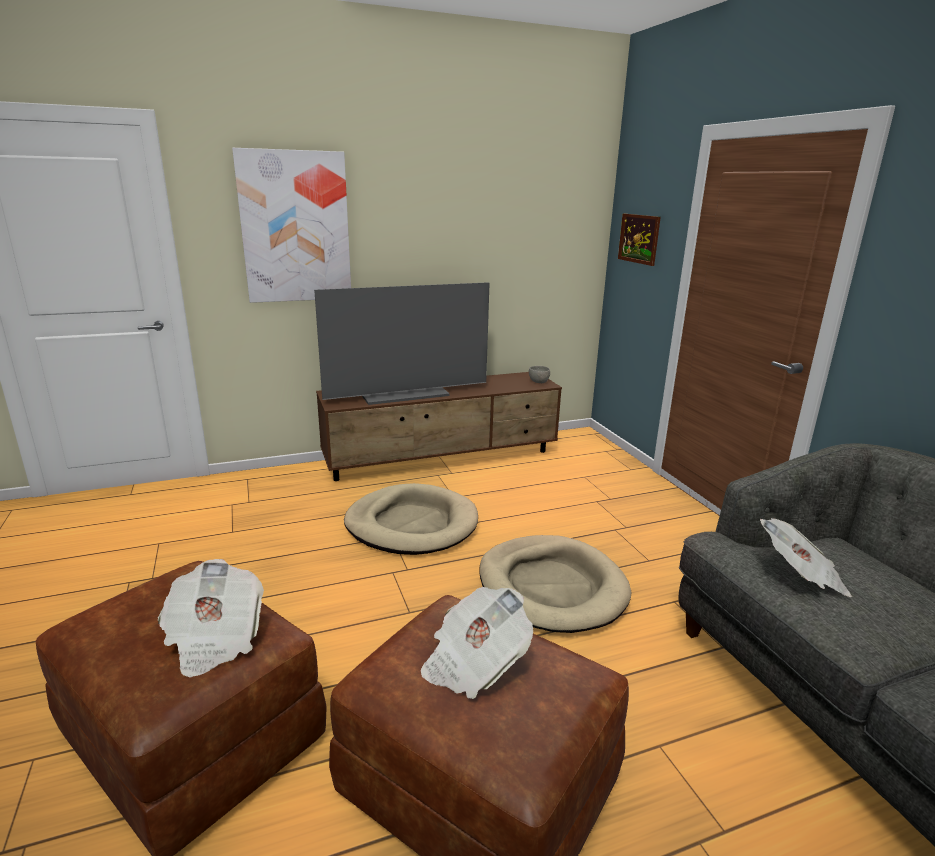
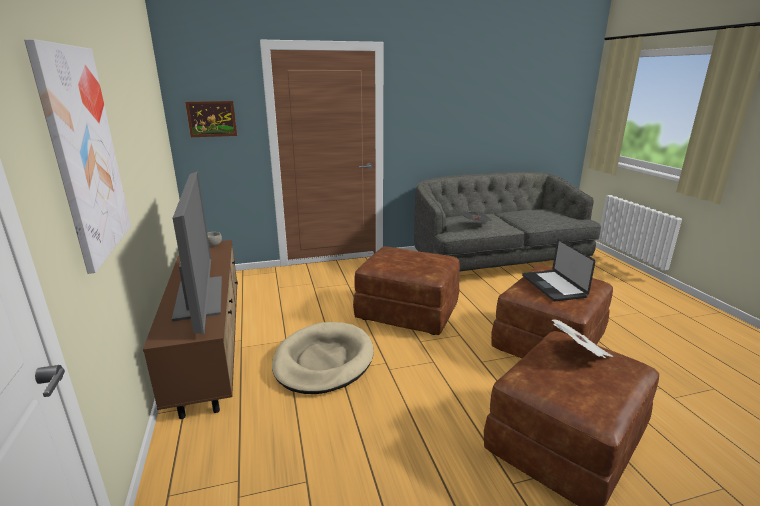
camera: 85 degrees left, 0 degrees up
newspaper [421,587,533,699] -> laptop [522,239,595,301]
beige dog bed [479,535,631,633] -> brown ottoman [353,247,460,335]

